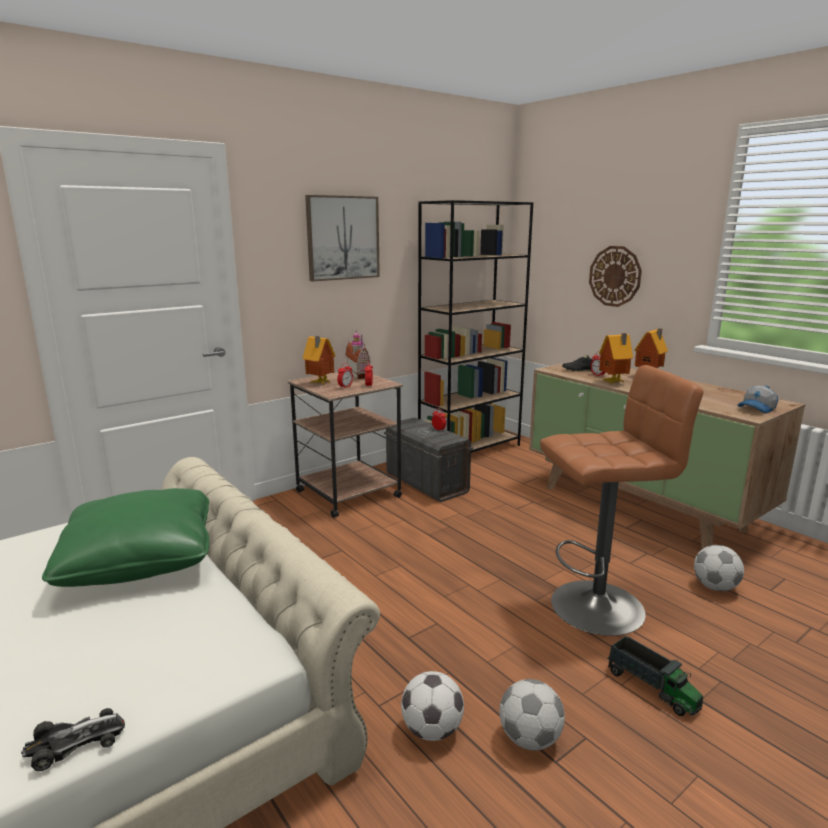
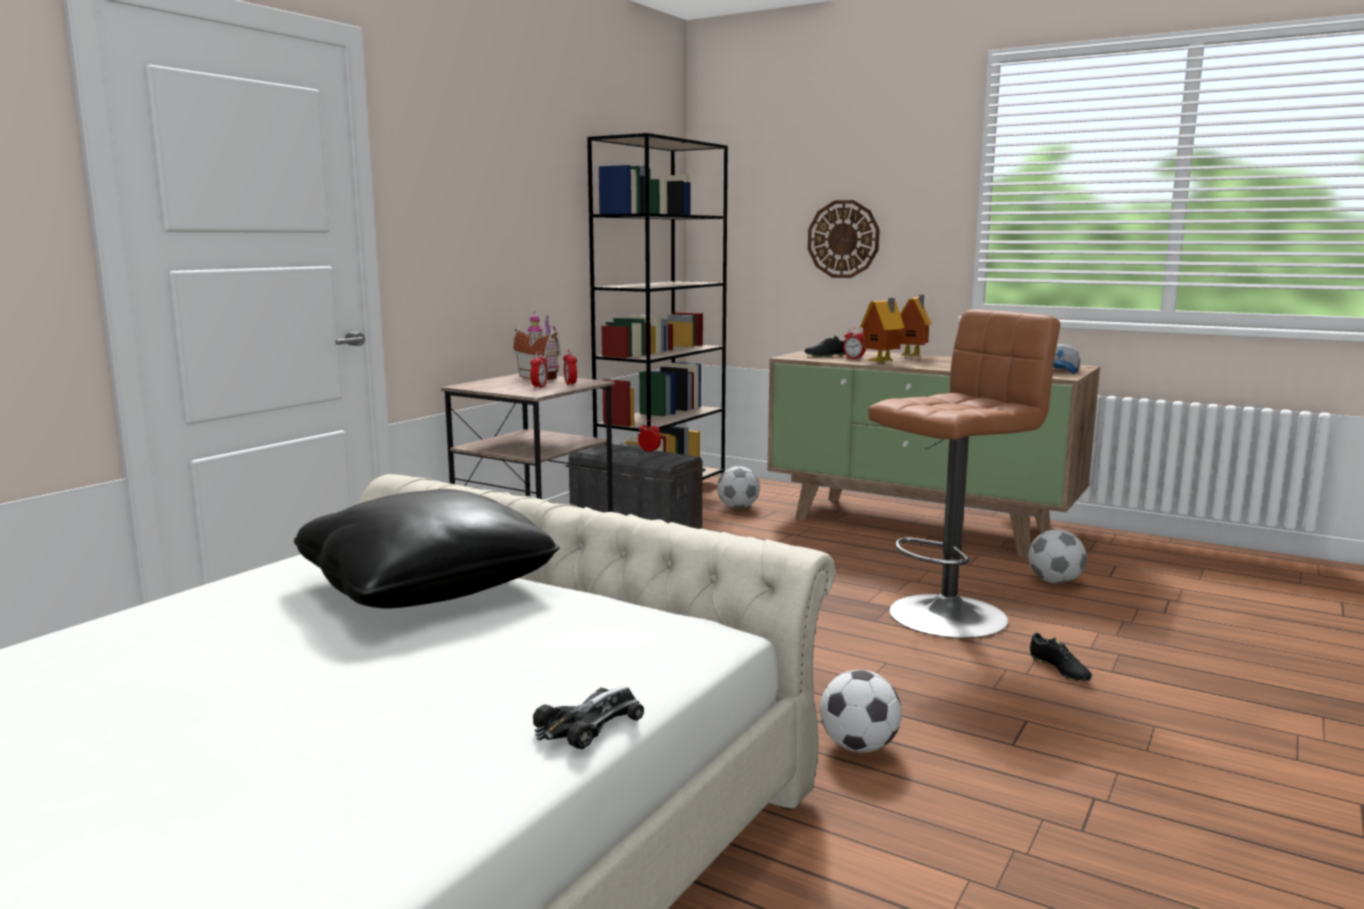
camera: 20 degrees left, 5 degrees down
green pillow [42,488,209,587] -> black pillow [294,489,560,609]
toy house [303,336,336,386] -> none
picture [305,195,380,281] -> none
football [500,679,565,751] -> football moved to [717,466,760,509]
toy truck [607,636,703,716] -> black shoe [1030,633,1092,682]

